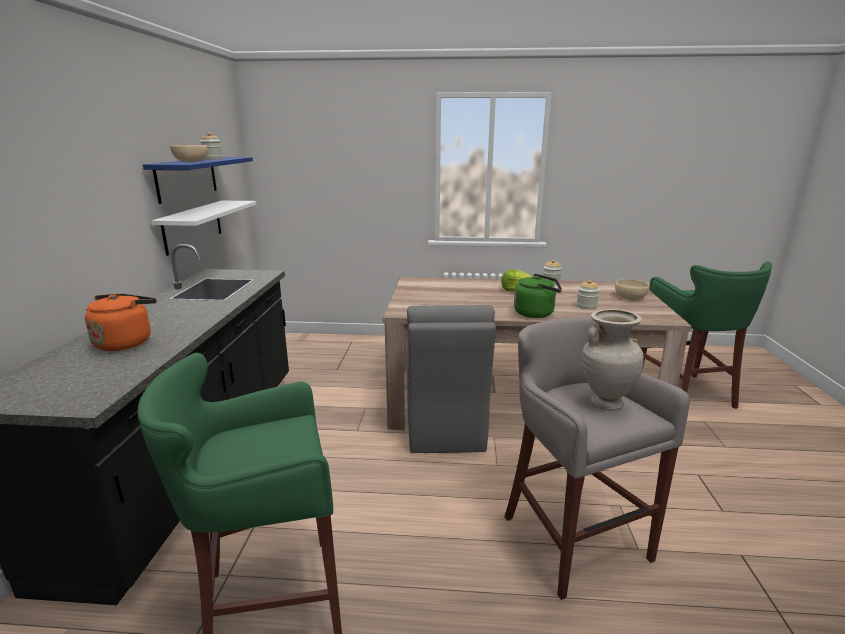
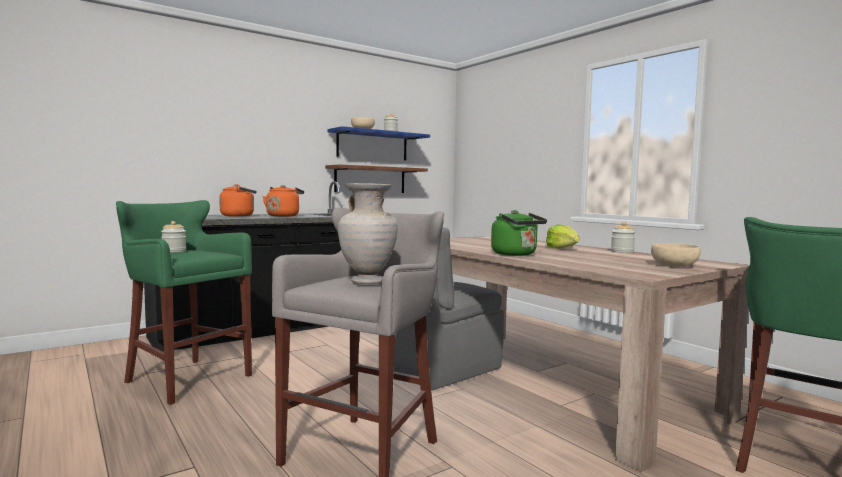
camera: 50 degrees right, 15 degrees down
white shelf [151,201,257,256] -> brown shelf [325,164,428,193]
jar [576,280,600,309] -> jar moved to [161,221,186,253]
none -> orange kettle [263,185,304,217]

